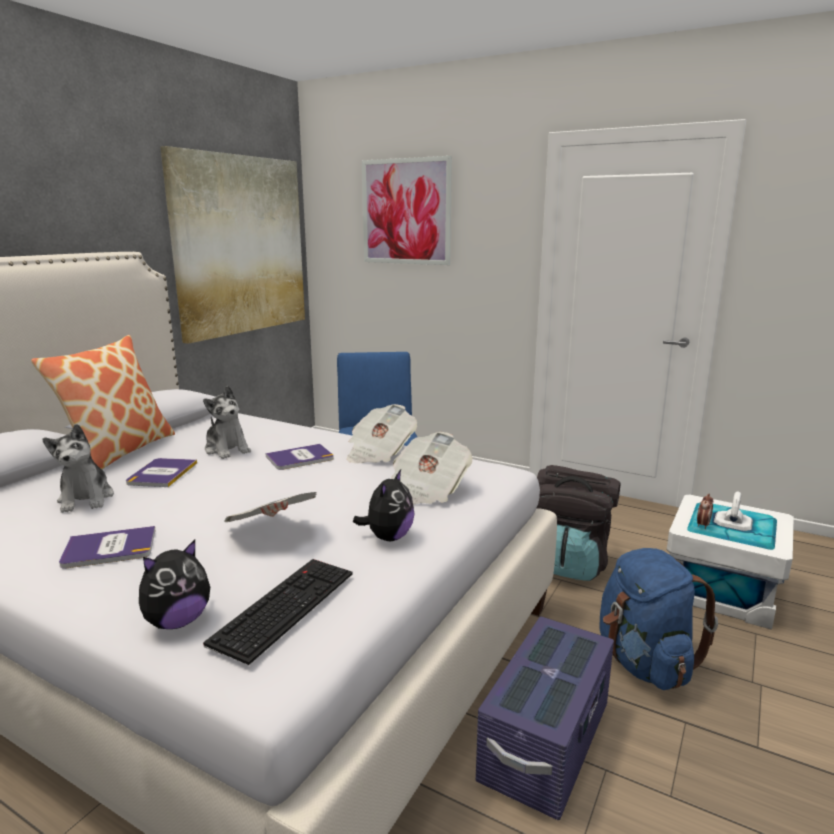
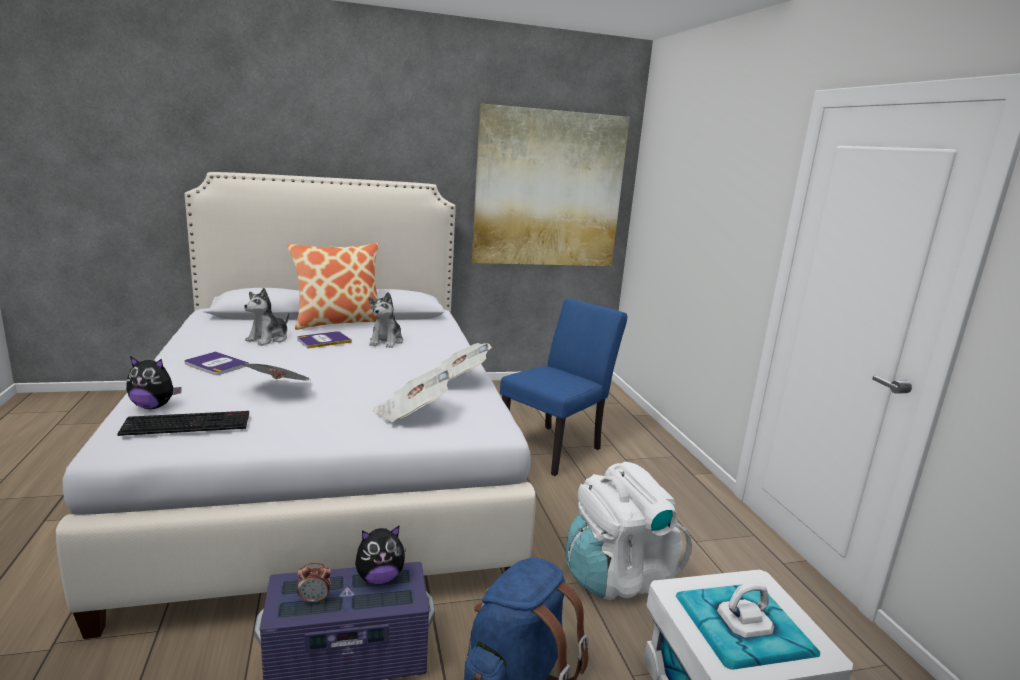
camera: 45 degrees right, 0 degrees up
book [265,444,334,470] -> none
plush toy [353,470,414,541] -> plush toy moved to [355,526,406,584]
picture [362,156,452,265] -> none
black backpack [537,465,620,581] -> white backpack [566,462,692,600]
alarm clock [697,493,713,529] -> alarm clock moved to [297,562,331,604]

